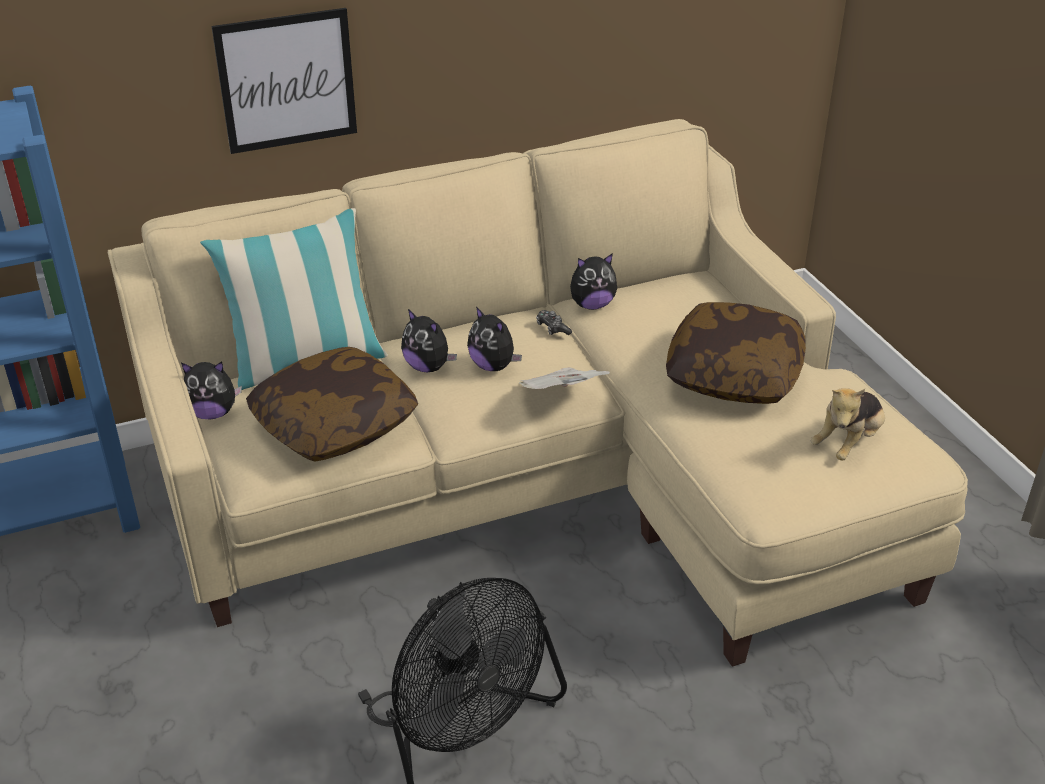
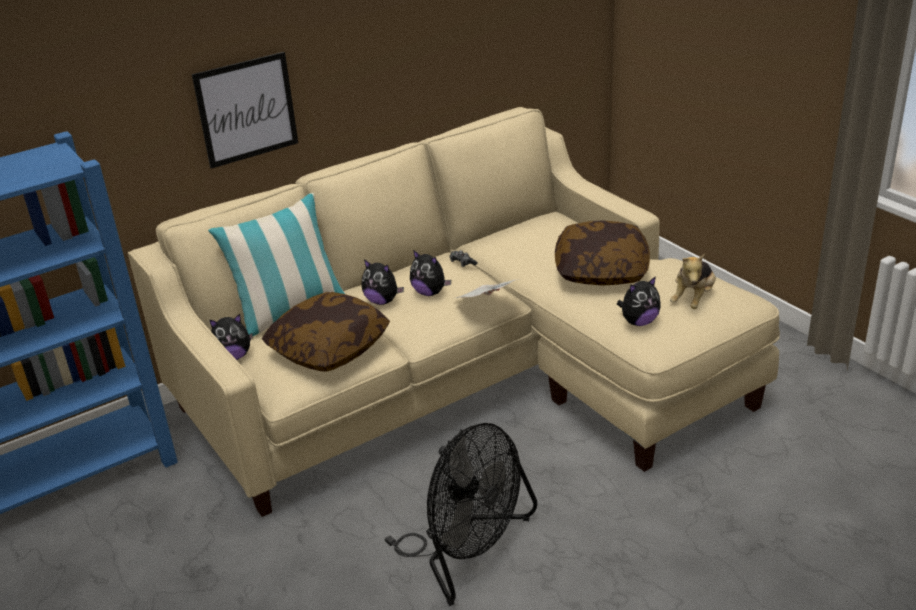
camera: 10 degrees left, 5 degrees down
plush toy [570,253,617,310] -> plush toy moved to [617,276,661,326]

